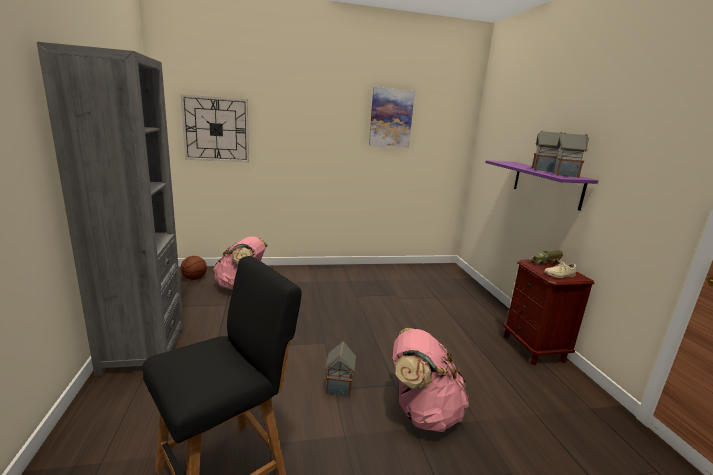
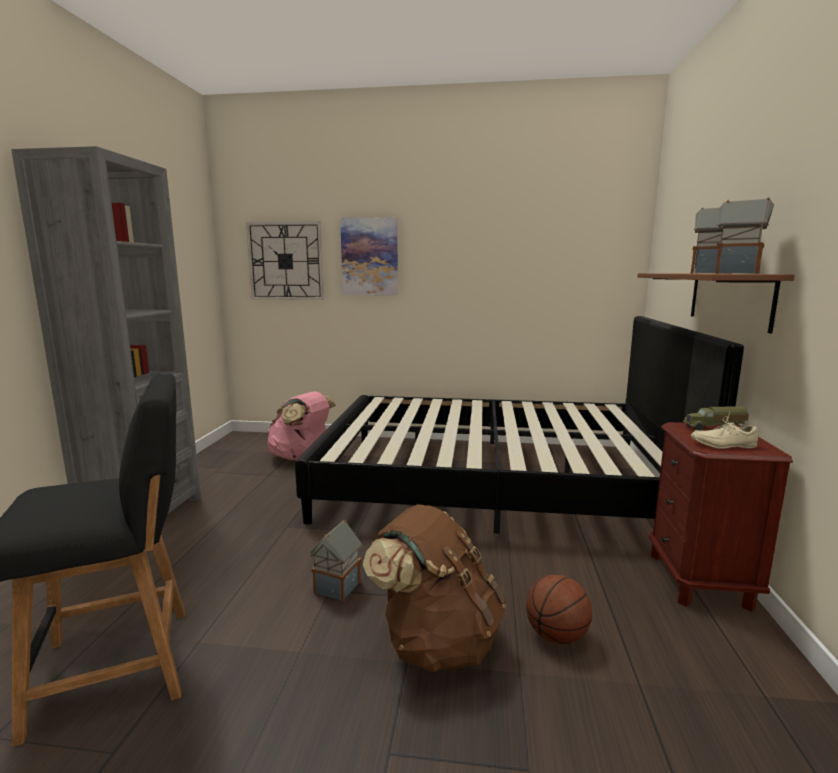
camera: 20 degrees right, 5 degrees down
basketball [180,256,207,280] -> basketball moved to [526,575,592,644]
picture [369,87,415,148] -> picture moved to [340,217,398,295]
pink backpack [393,328,469,432] -> brown backpack [363,504,506,672]
purple shelf [485,160,598,211] -> brown shelf [638,273,794,334]
none -> black bed [295,316,744,534]

